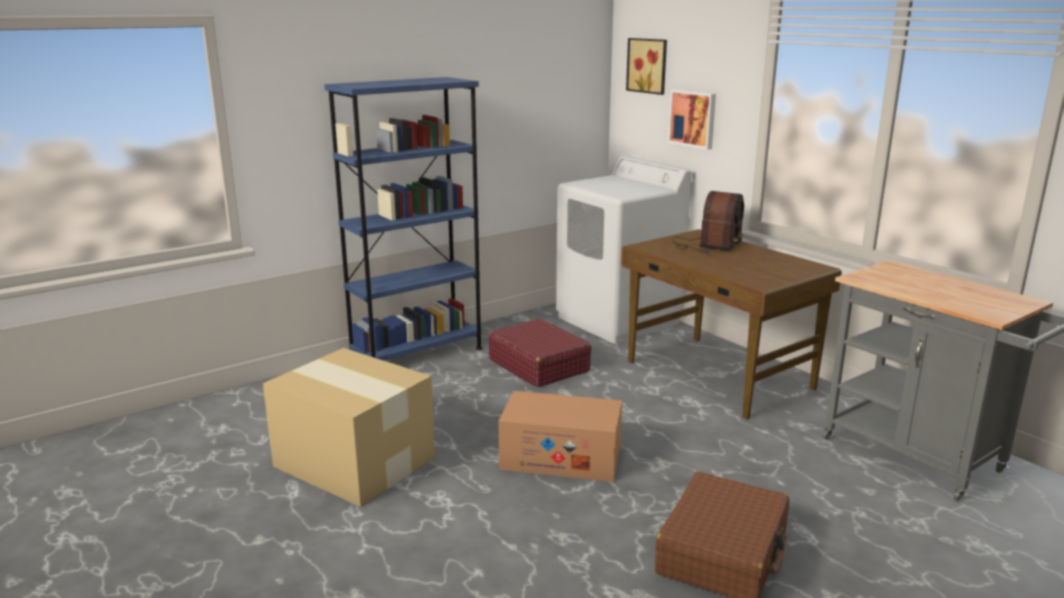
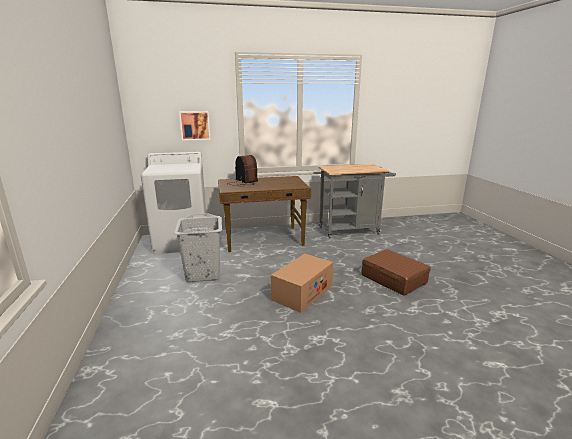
camera: 65 degrees left, 0 degrees up
cardboard box [263,348,435,507] -> none
blue bookcase [324,77,483,361] -> none
red suitcase [488,319,592,387] -> grey laundry basket [173,213,222,282]
picture [626,38,667,95] -> none

